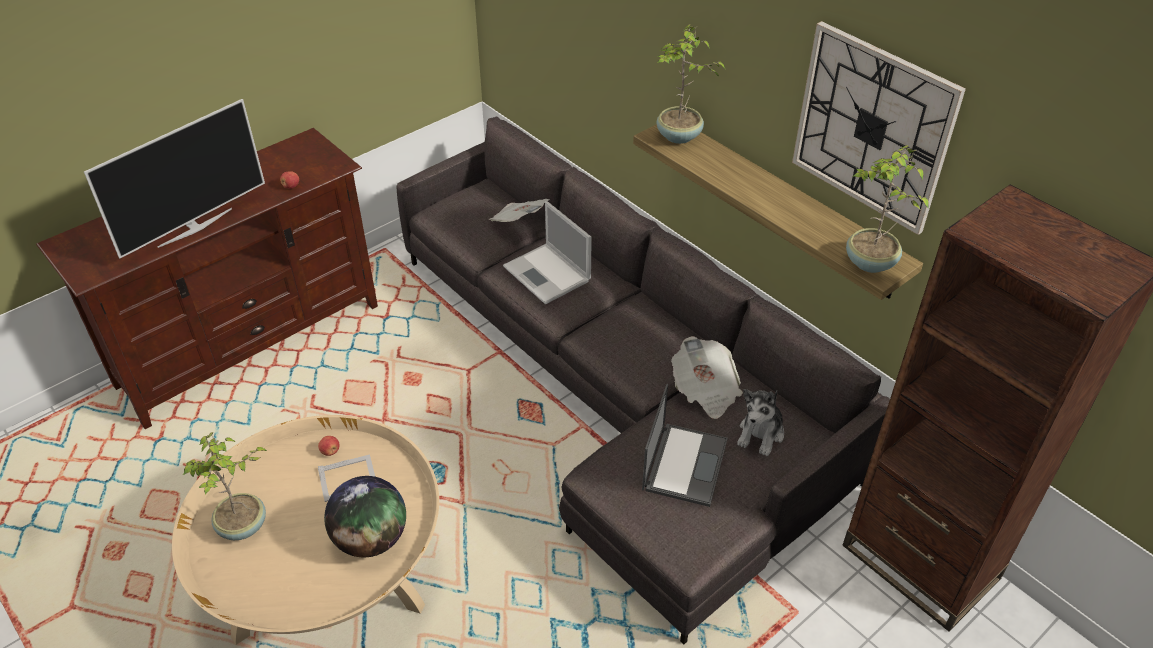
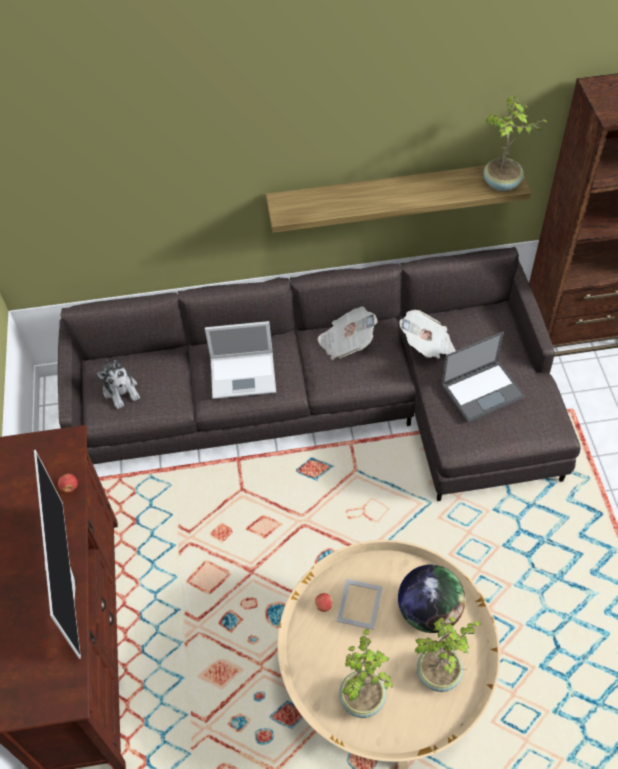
camera: 55 degrees left, 10 degrees up
newspaper [488,199,550,222] -> newspaper moved to [317,307,378,360]
laptop [642,384,728,507] -> laptop turned 105 degrees clockwise [441,332,525,422]
potted plant [656,24,726,144] -> potted plant moved to [415,617,481,692]
plush toy [737,389,784,456] -> plush toy moved to [97,358,140,409]
wall clock [792,21,966,235] -> none

